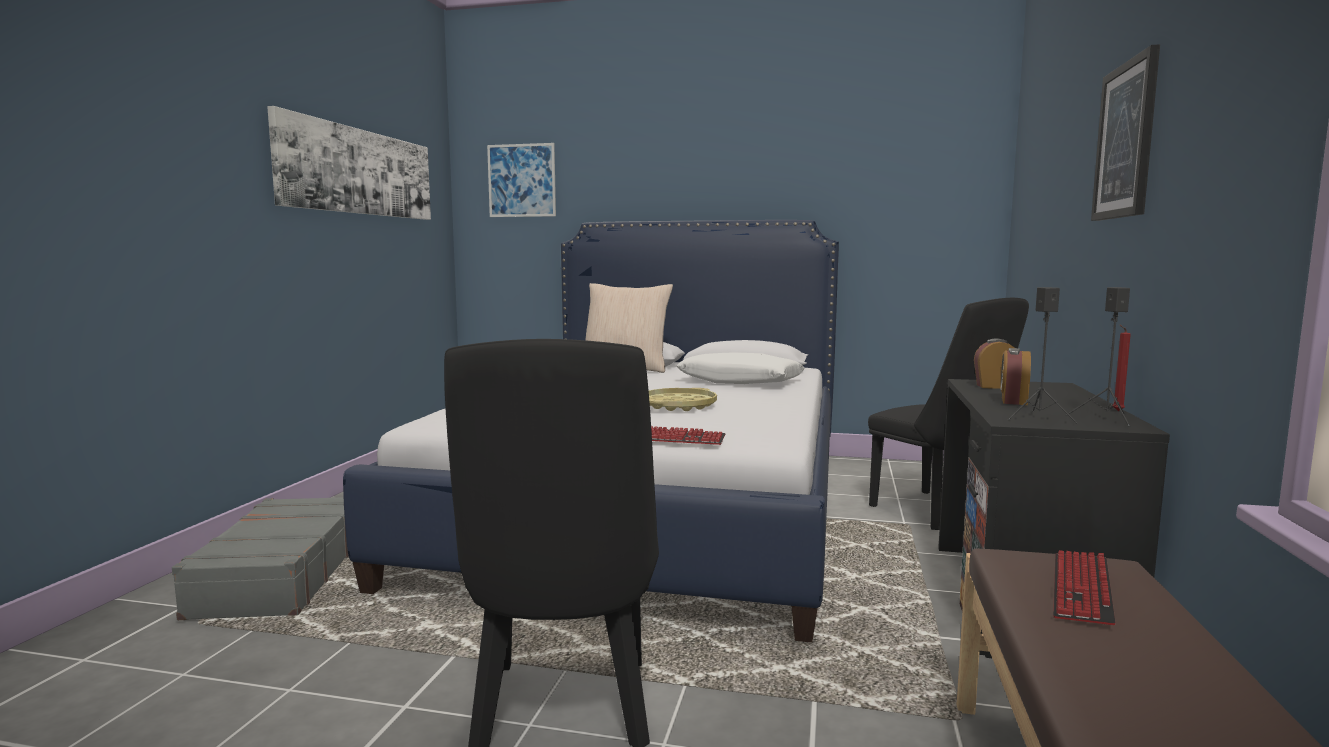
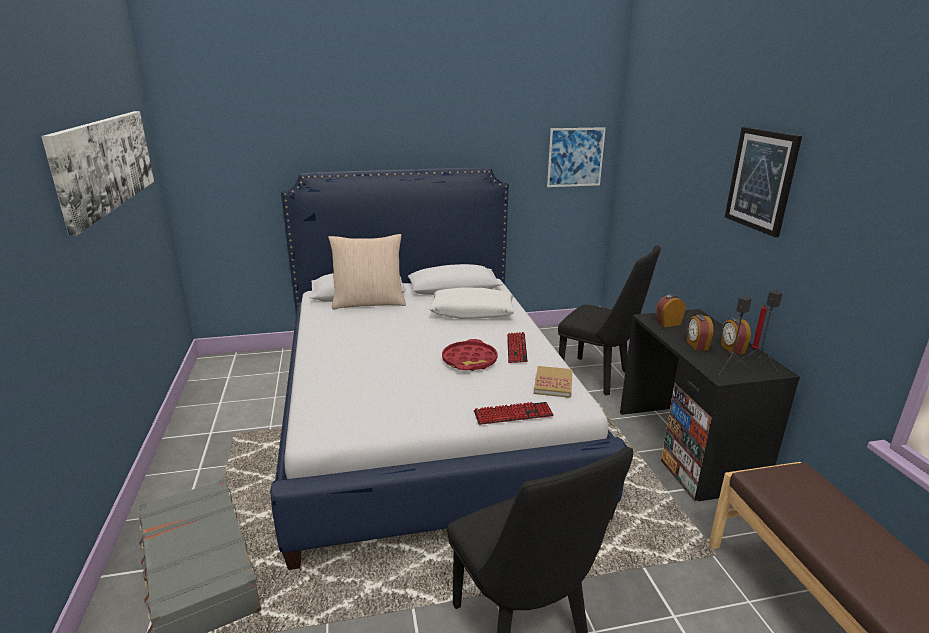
camera: 25 degrees left, 15 degrees up
picture [487,143,556,217] -> picture moved to [547,127,606,187]
yellow tray [649,388,717,411] -> red tray [442,339,498,371]
keyboard [1053,550,1115,625] -> keyboard moved to [507,332,528,363]
none -> book [534,366,573,398]
none -> alarm clock [721,318,751,354]

